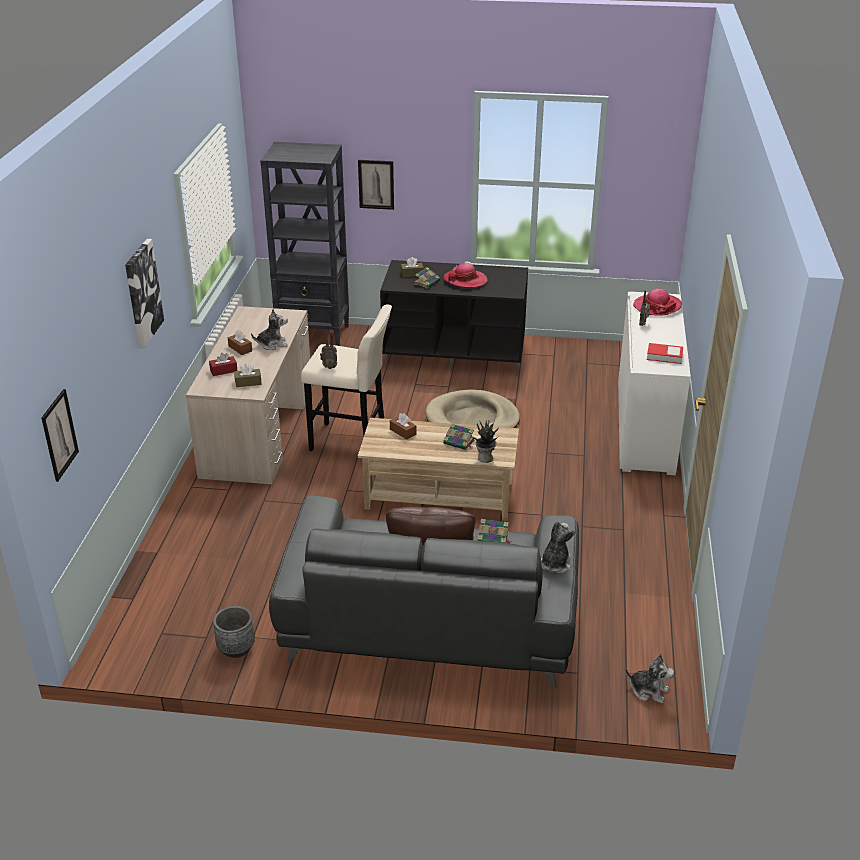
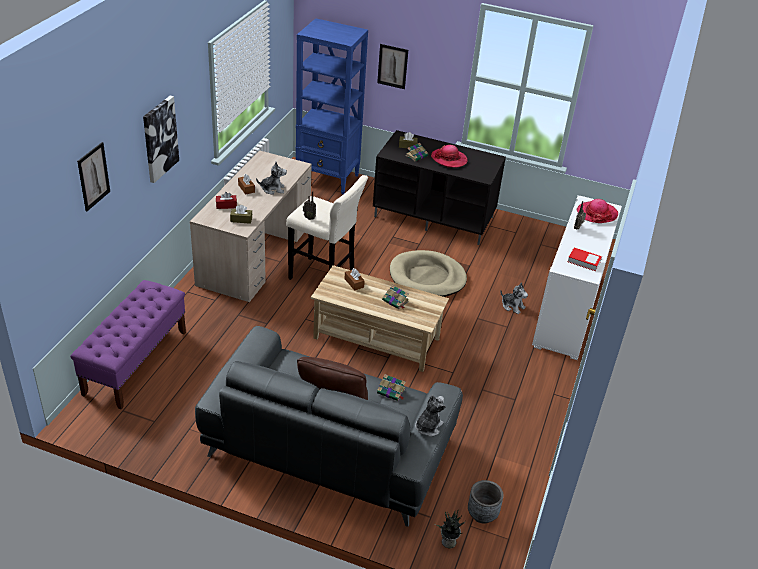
camera: 10 degrees right, 5 degrees up
picture [41,389,79,482] -> picture moved to [77,142,110,211]
grey planter [213,606,255,658] -> grey planter moved to [468,480,503,524]
black bookcase [260,142,349,346] -> blue bookcase [296,18,368,194]
potted plant [470,420,499,463] -> potted plant moved to [436,509,465,548]
plush toy [625,654,674,704] -> plush toy moved to [500,282,528,314]
none -> purple bench [71,280,186,409]

